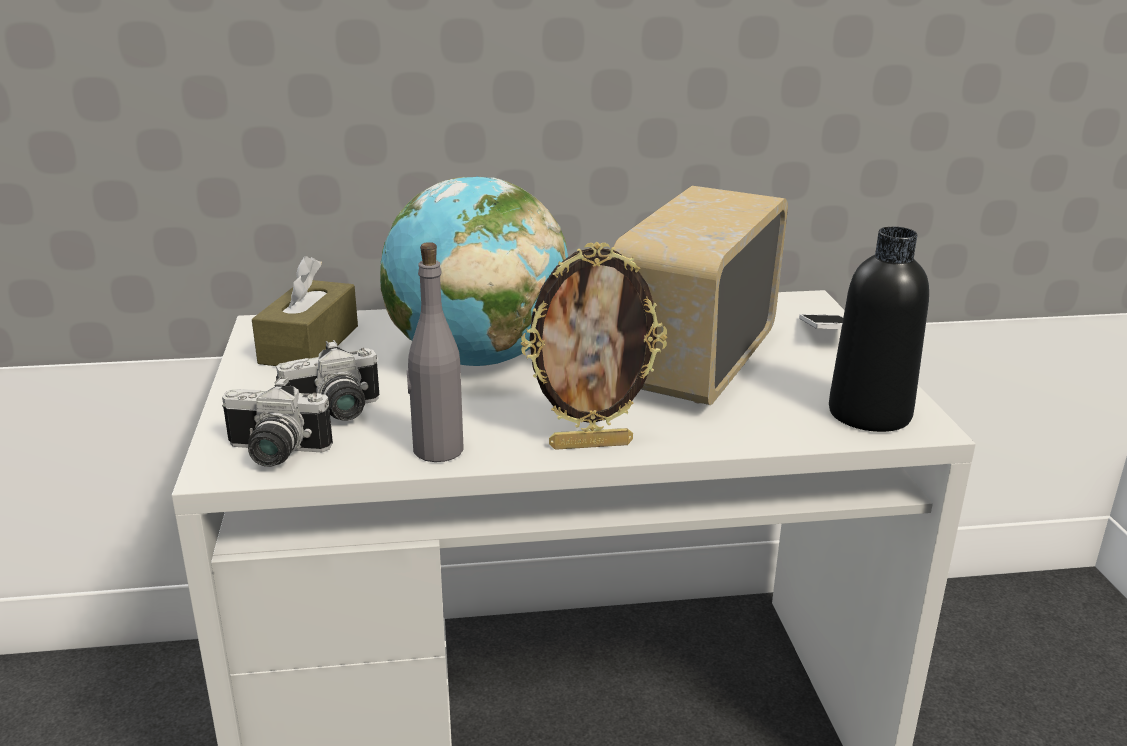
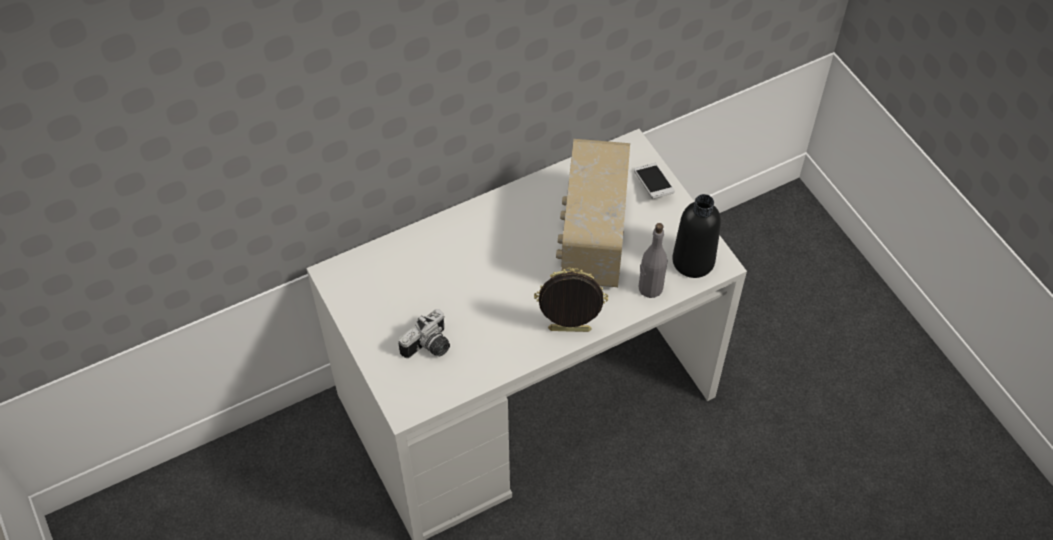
camera: 20 degrees left, 30 degrees up
camera [222,377,333,467] -> none
brown tissue box [252,256,358,366] -> none
globe [380,176,568,366] -> none
grey bottle [407,242,464,462] -> grey bottle moved to [638,223,667,298]
picture frame [521,241,667,450] -> picture frame turned 150 degrees counterclockwise [534,268,608,332]

